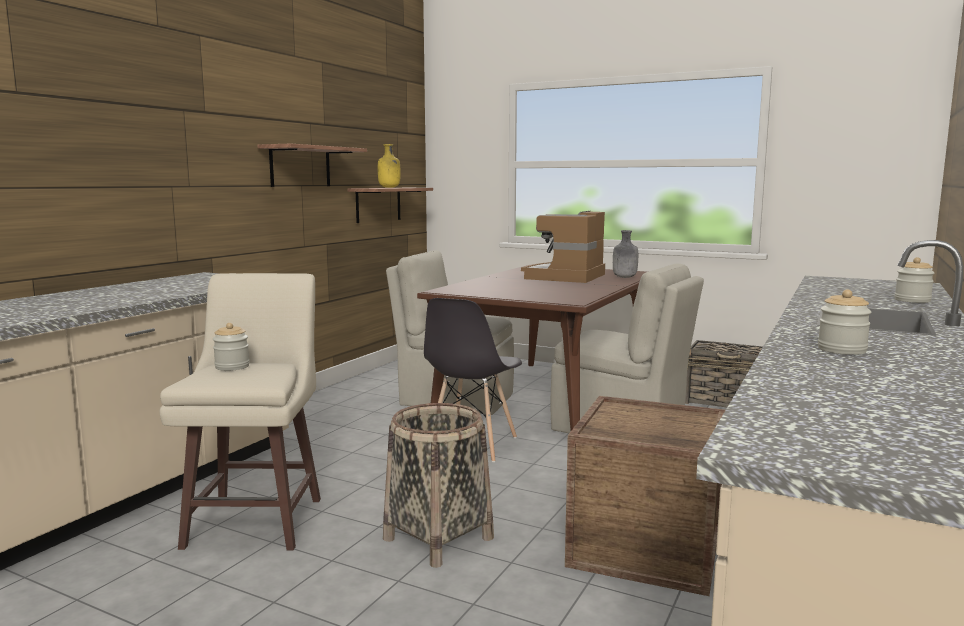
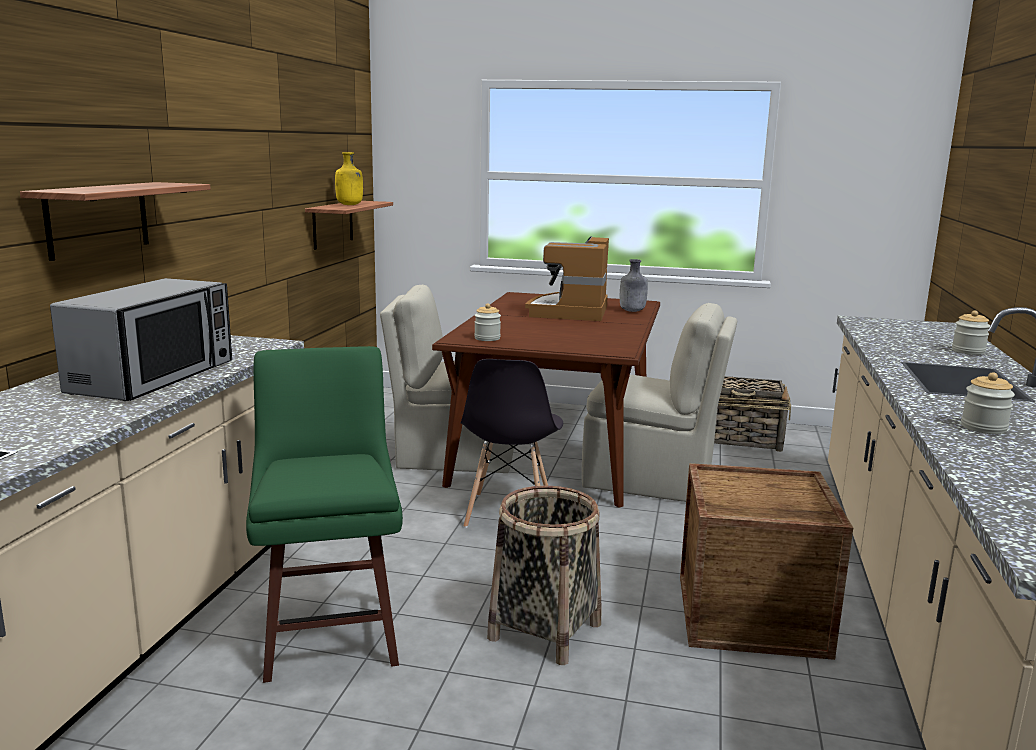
camera: 15 degrees left, 5 degrees up
beige stool [160,273,321,550] -> green stool [246,346,403,683]
jar [213,323,250,371] -> jar moved to [474,303,501,341]
shelf [258,144,367,187] -> shelf moved to [20,182,210,261]
none -> microwave [50,278,232,401]

